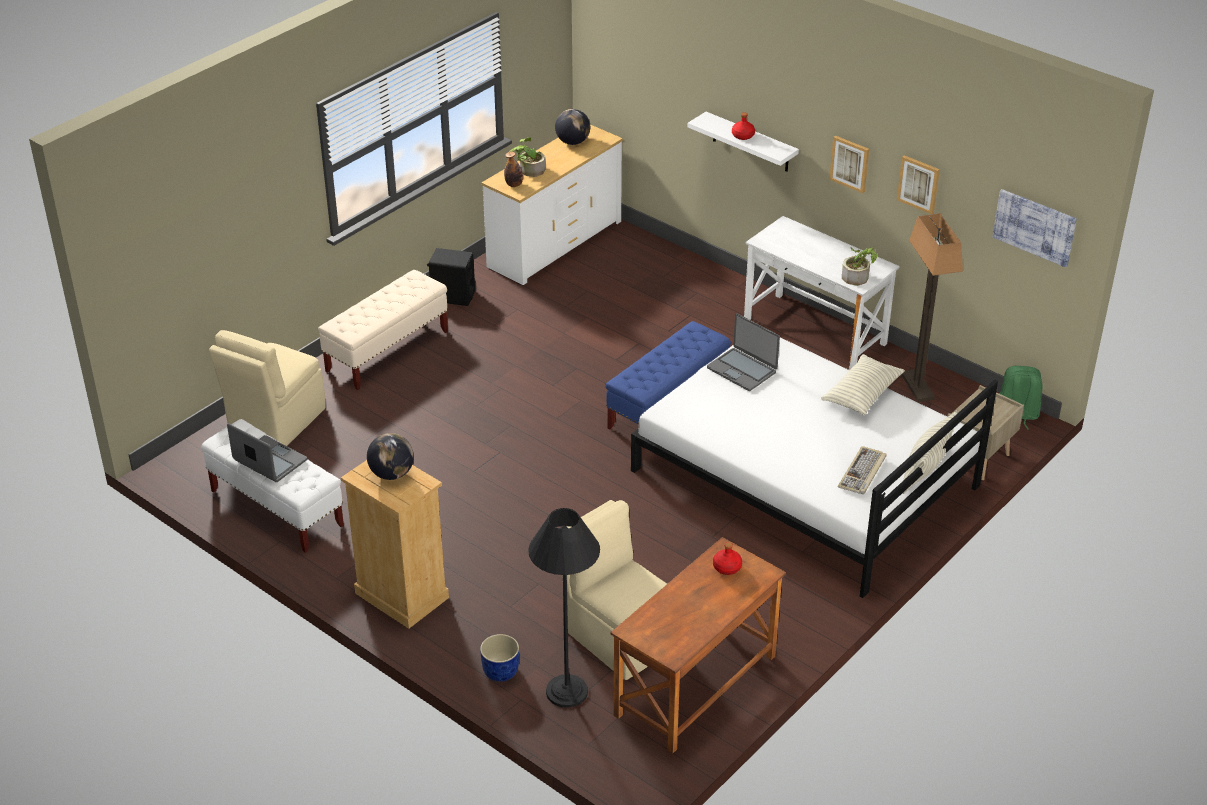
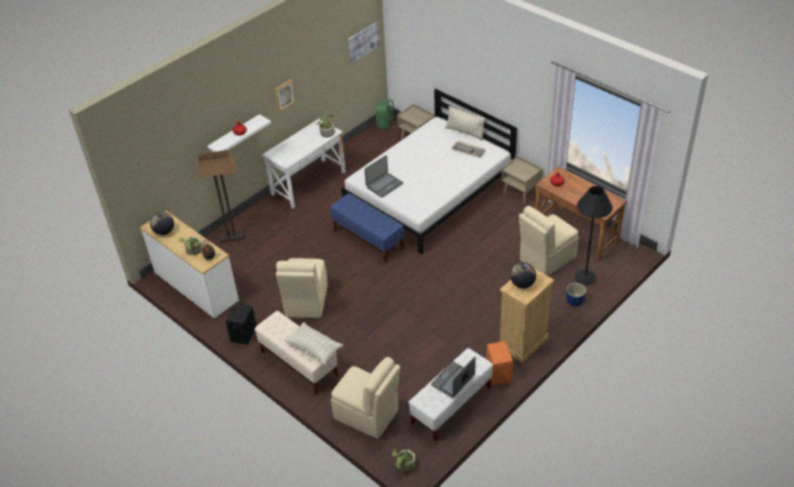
camera: 85 degrees left, 5 degrees up
pillow [822,354,905,416] -> pillow moved to [284,322,343,365]
picture [897,155,940,214] -> none
floor lamp [901,213,963,402] -> floor lamp moved to [198,150,245,243]
none -> beige chair [276,258,328,318]
none -> potted plant [392,448,415,472]
none -> orange speaker [486,341,513,385]
none -> beige nightstand [501,156,543,204]

